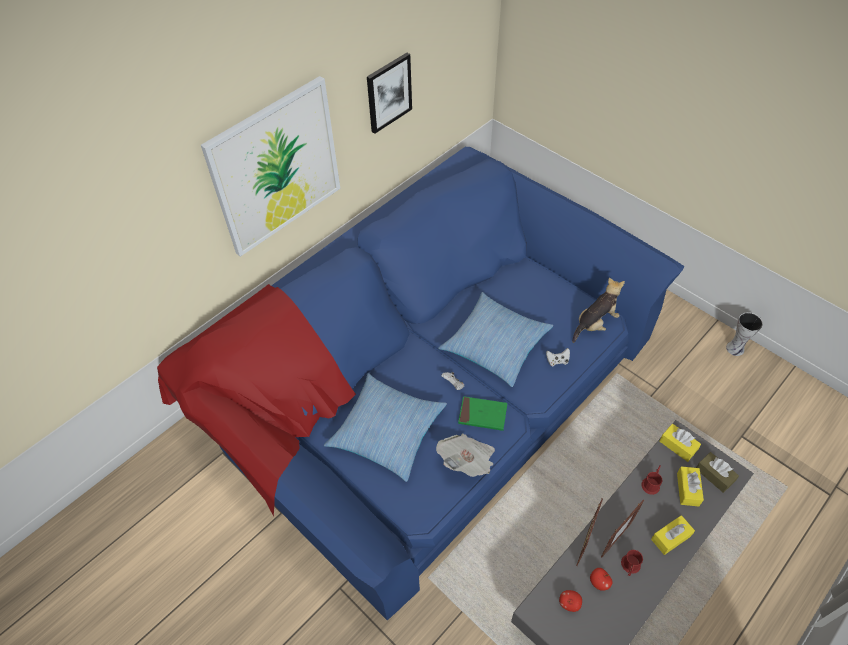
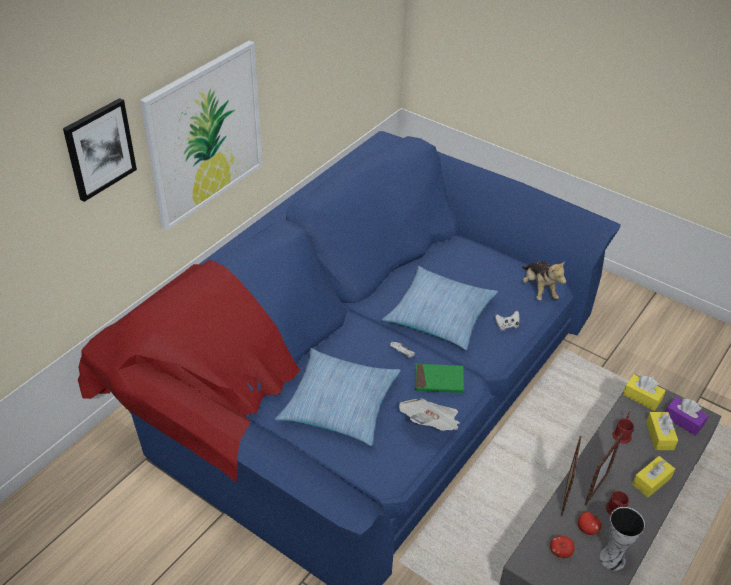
camera: 10 degrees left, 10 degrees down
picture [367,53,412,134] -> picture moved to [63,98,137,202]
plush toy [572,278,625,343] -> plush toy turned 120 degrees clockwise [522,261,566,301]
brown tissue box [696,452,739,493] -> purple tissue box [665,397,708,436]
vase [726,312,763,356] -> vase moved to [600,507,645,571]

